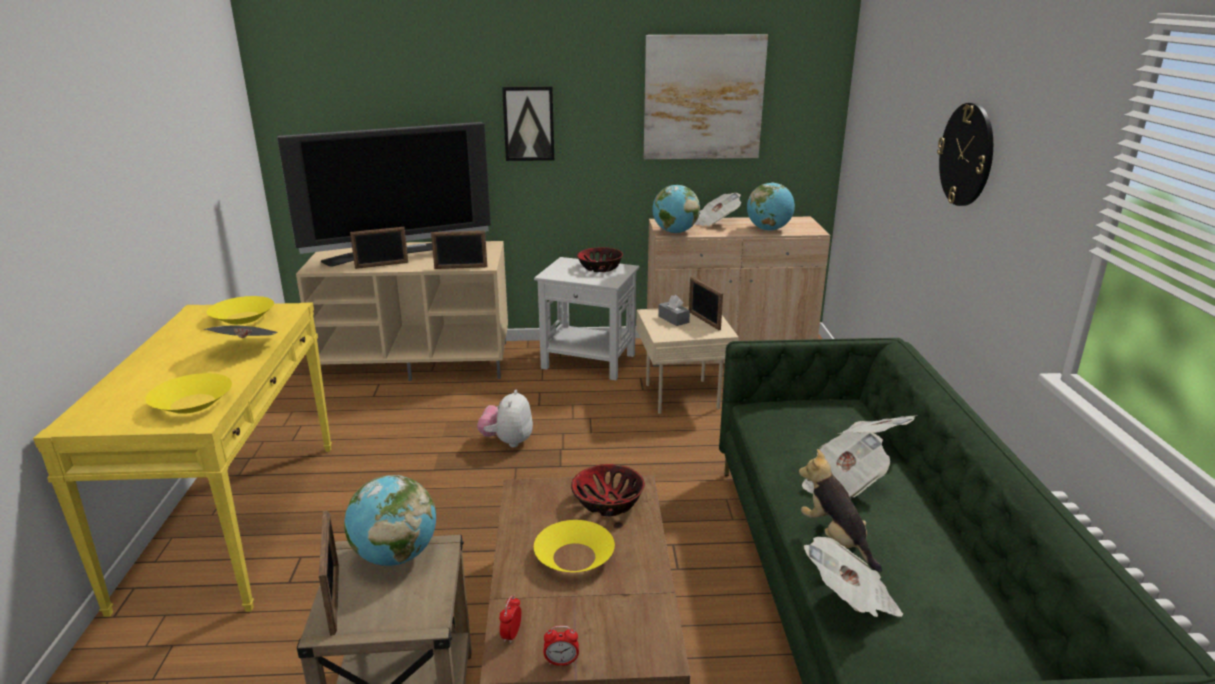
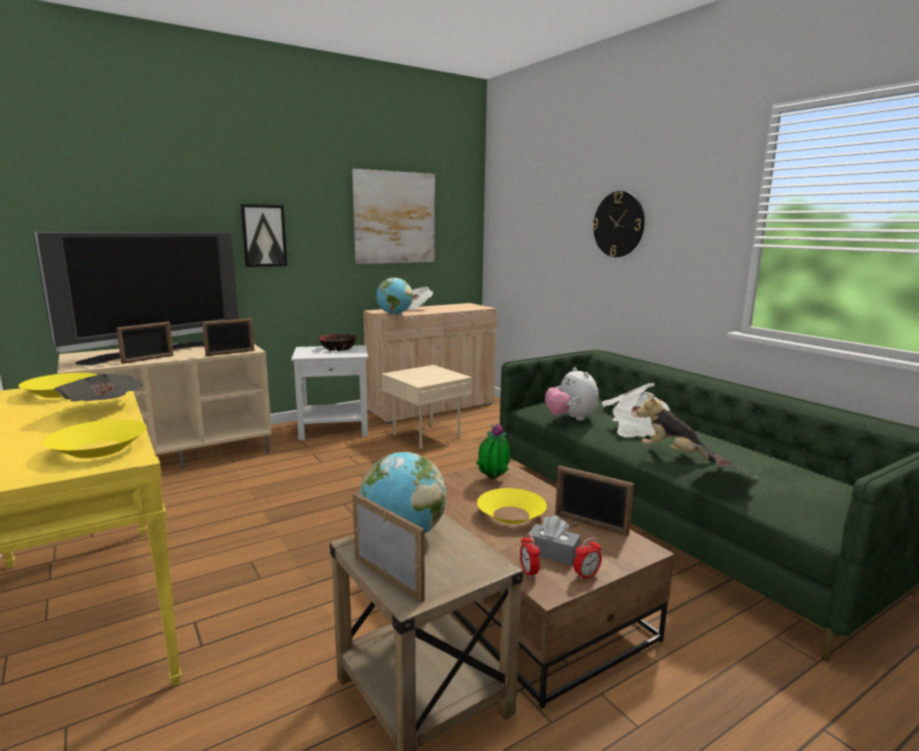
camera: 30 degrees left, 10 degrees down
plush toy [477,390,533,448] -> plush toy moved to [545,367,599,421]
bowl [571,464,645,516] -> potted plant [476,424,510,479]
grey tissue box [658,295,690,326] -> grey tissue box moved to [528,515,581,566]
picture frame [689,277,723,330] -> picture frame moved to [555,465,634,536]
globe [747,182,795,231] -> none

